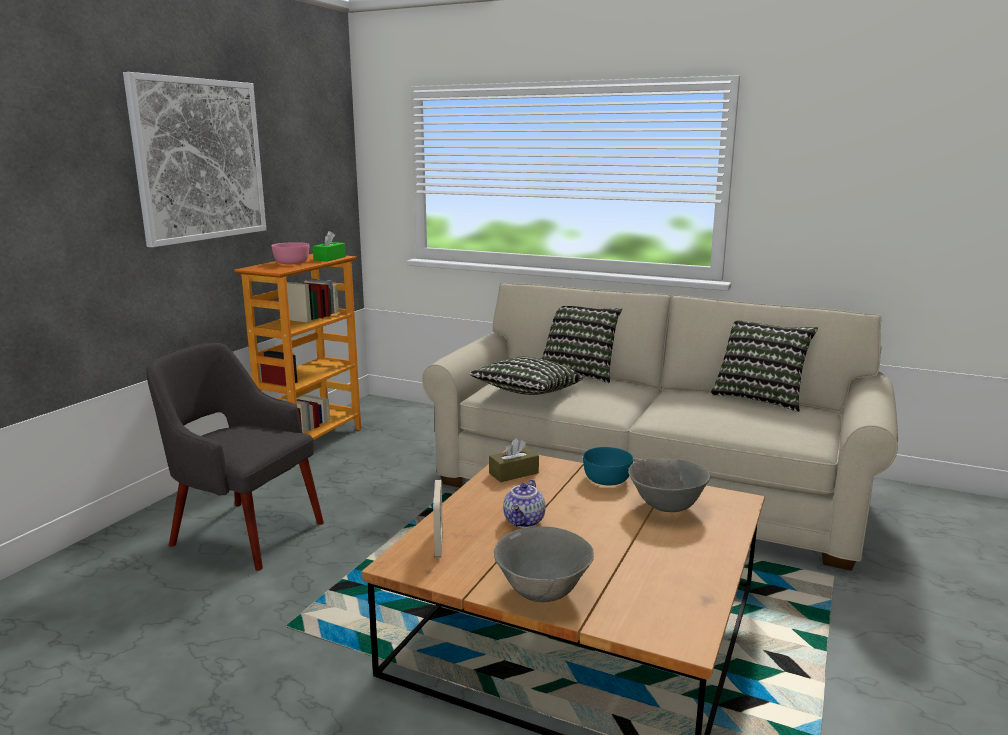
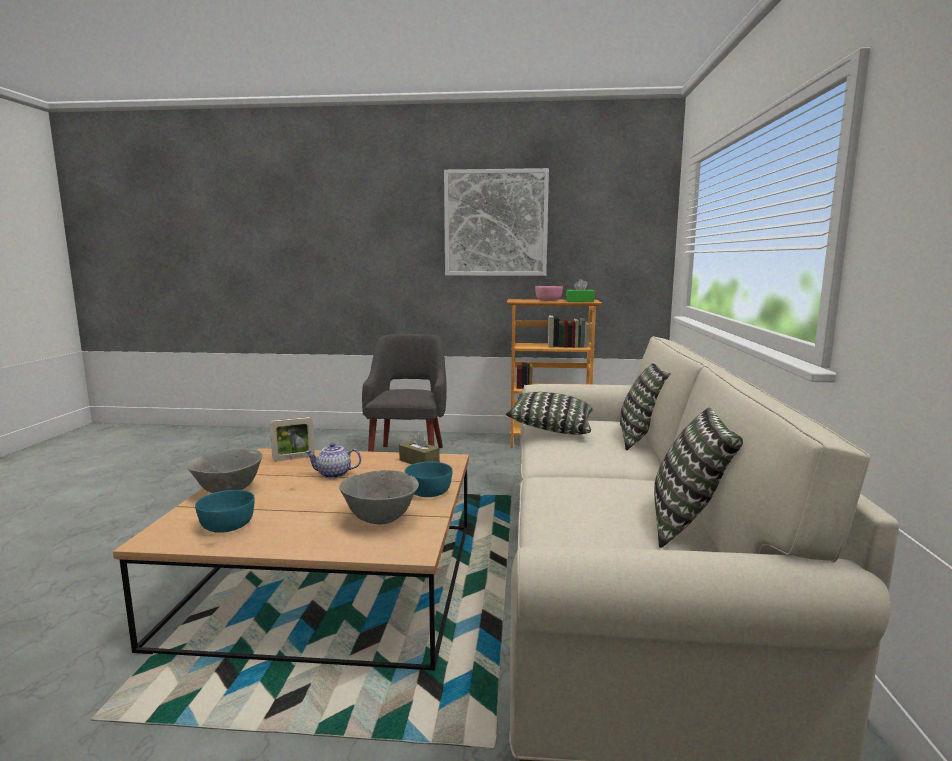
camera: 70 degrees right, 5 degrees down
none -> turquoise bowl [195,490,255,533]

